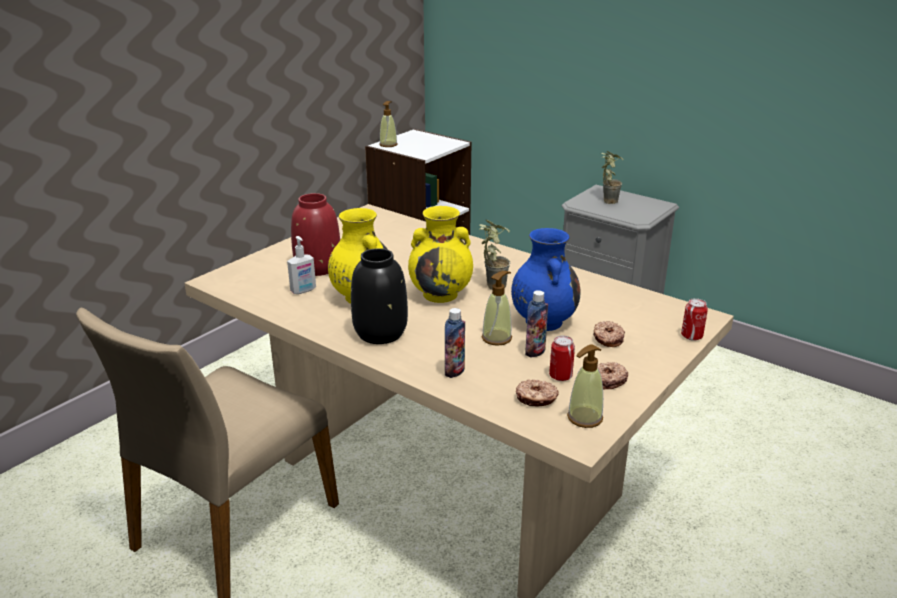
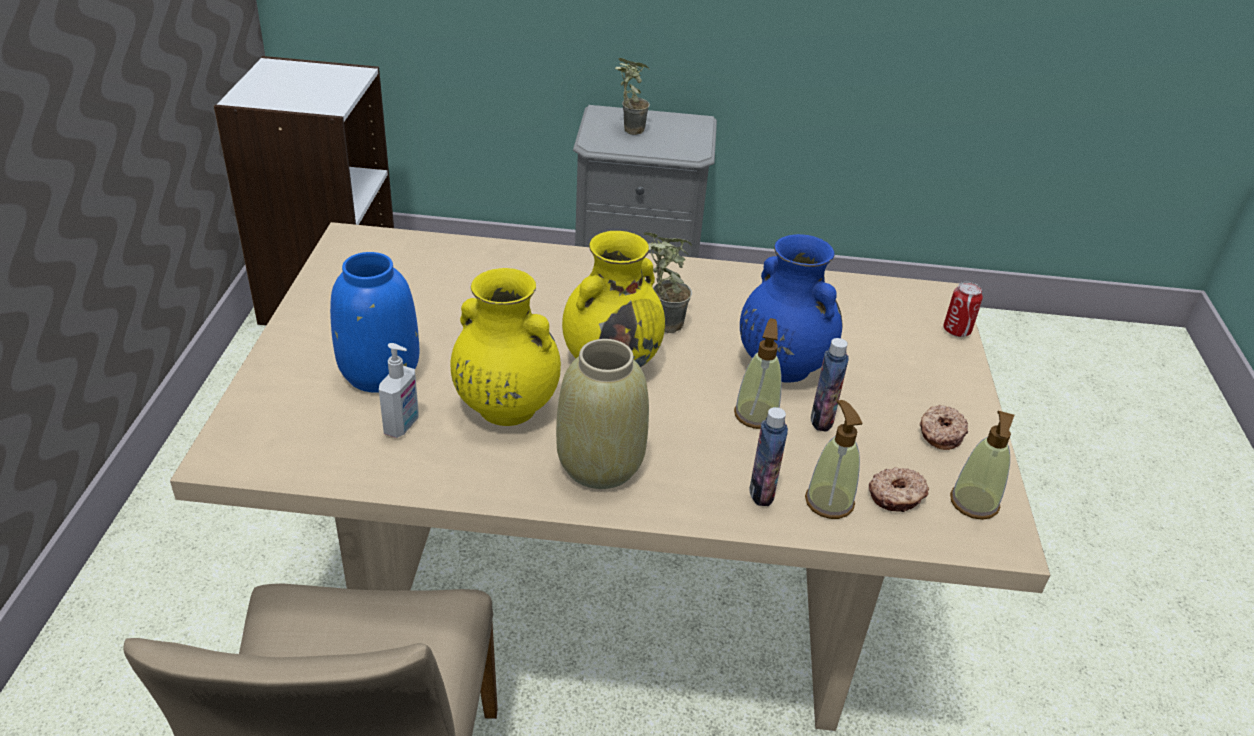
camera: 35 degrees left, 10 degrees up
red vase [291,193,340,276] -> blue vase [330,252,419,393]
black vase [351,248,408,344] -> beige vase [556,339,649,489]
soap dispenser [379,101,398,147] -> soap dispenser moved to [805,400,863,519]
can [549,336,575,381] -> none
donut [593,321,625,347] -> none

